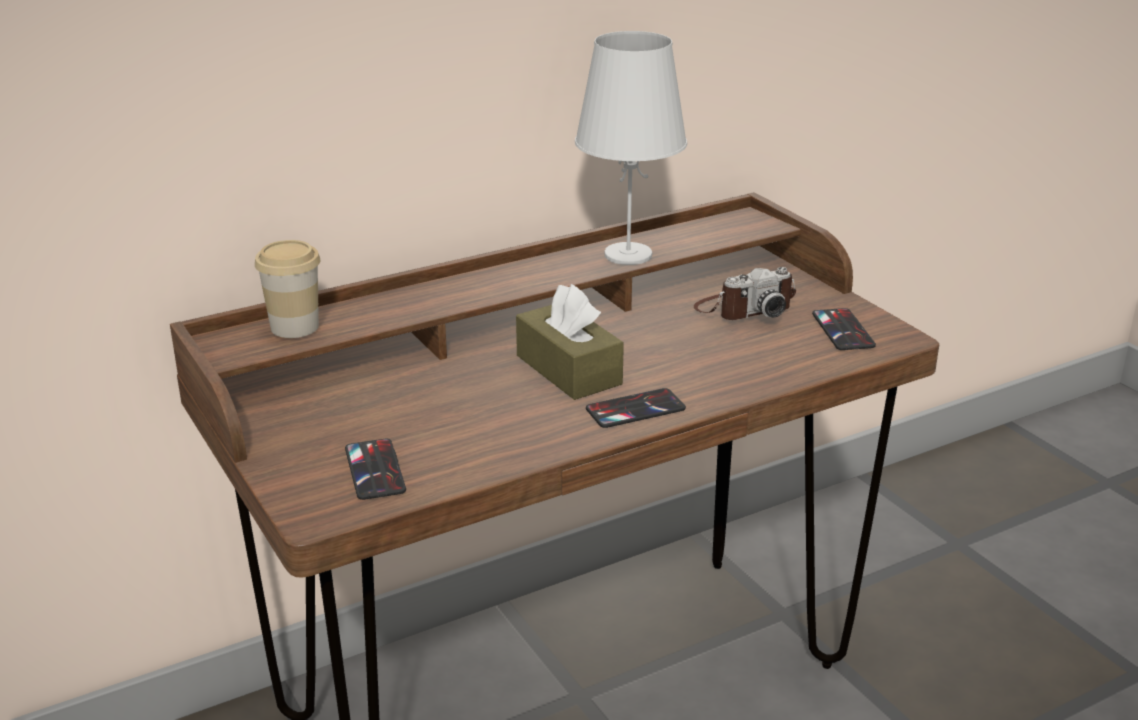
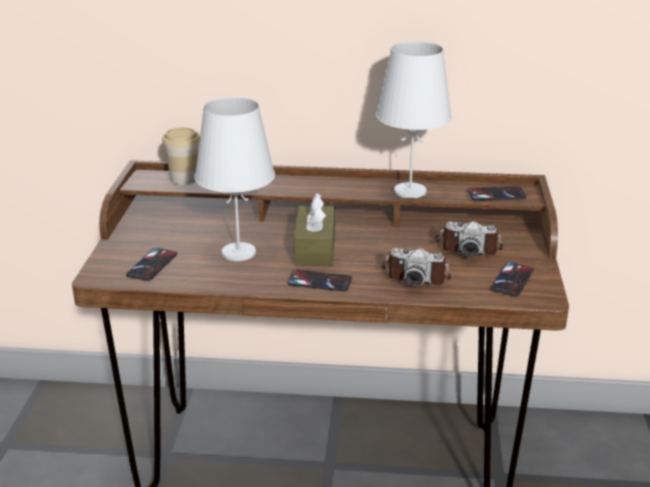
camera: 35 degrees right, 0 degrees up
none -> white table lamp [194,97,275,261]
none -> camera [381,248,451,286]
none -> phone [468,186,527,200]

